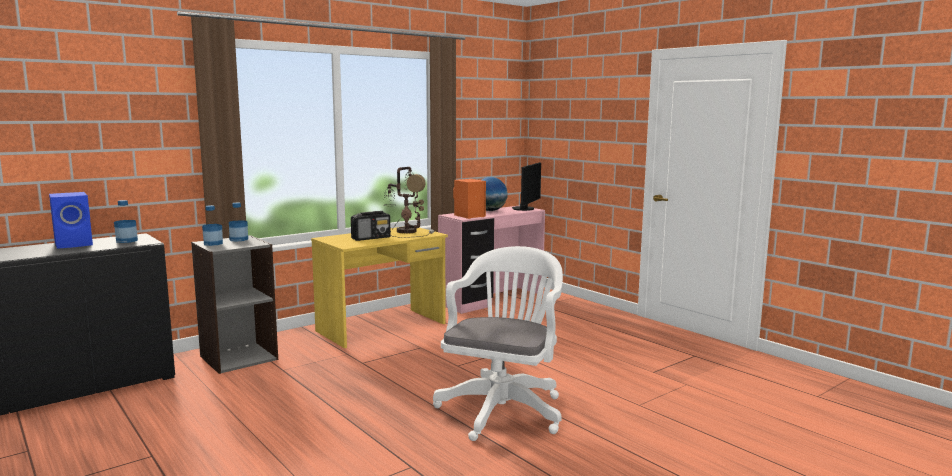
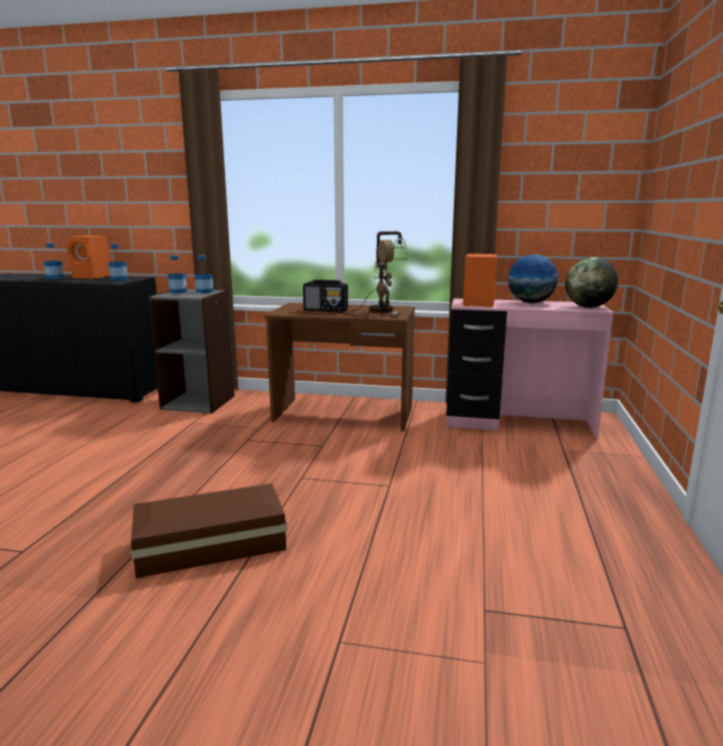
camera: 50 degrees right, 5 degrees up
blue speaker [49,192,93,249] -> orange speaker [67,235,110,279]
yellow desk [311,227,448,348] -> brown desk [264,303,415,432]
white office chair [433,246,563,441] -> brown storage box [131,483,287,578]
monitor [512,162,541,211] -> globe [565,257,618,308]
none -> bottle [44,243,64,279]

